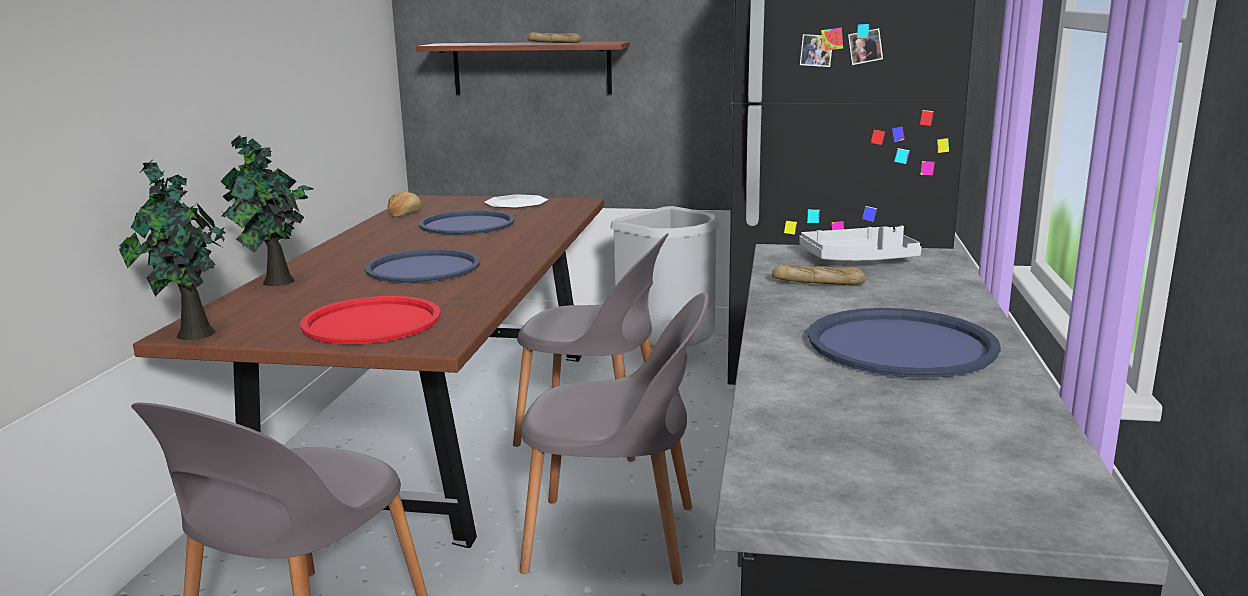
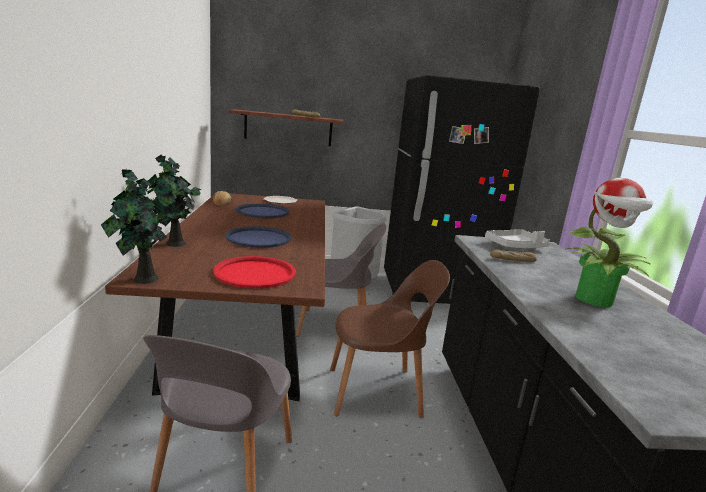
camera: 15 degrees left, 0 degrees up
grey chair [520,292,709,585] -> brown chair [330,260,450,418]
blue tray [808,308,1001,378] -> potted plant [565,178,653,307]

